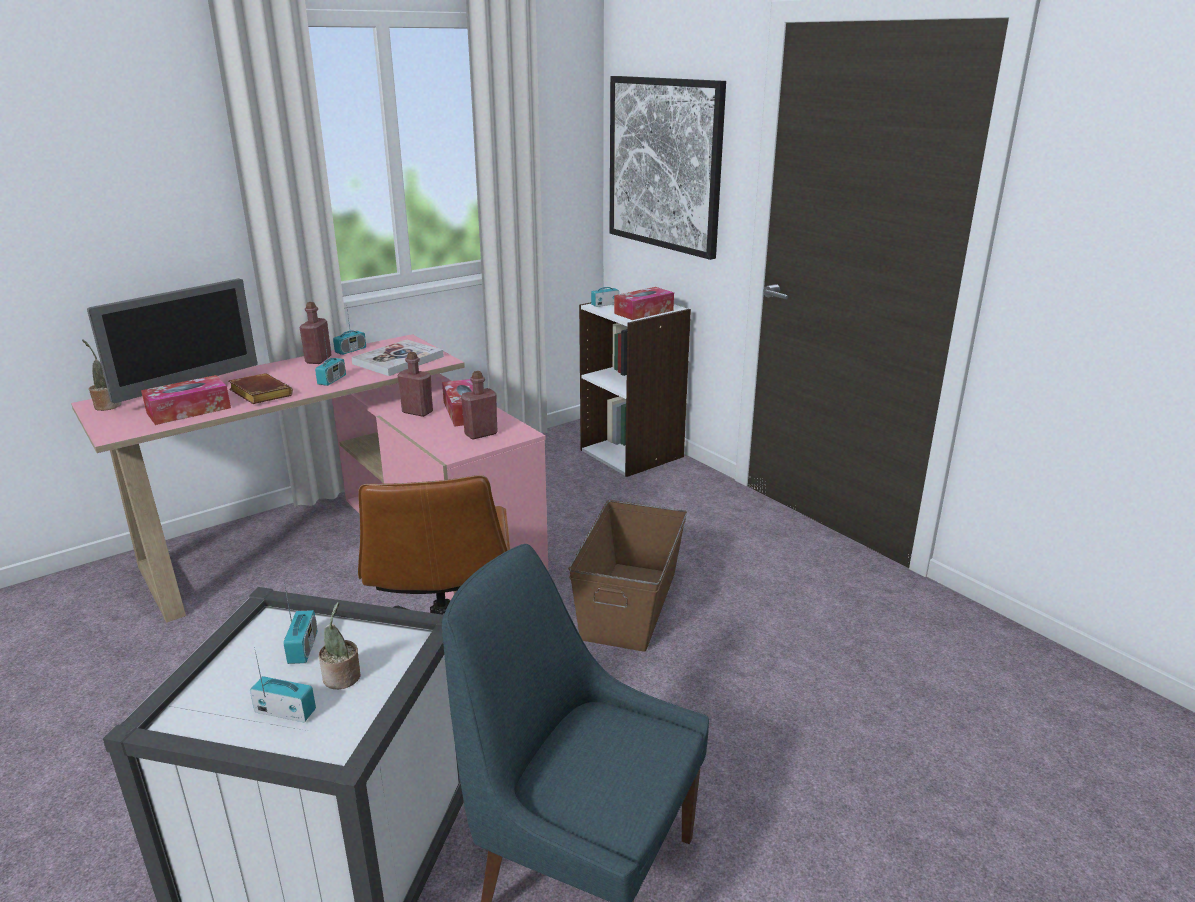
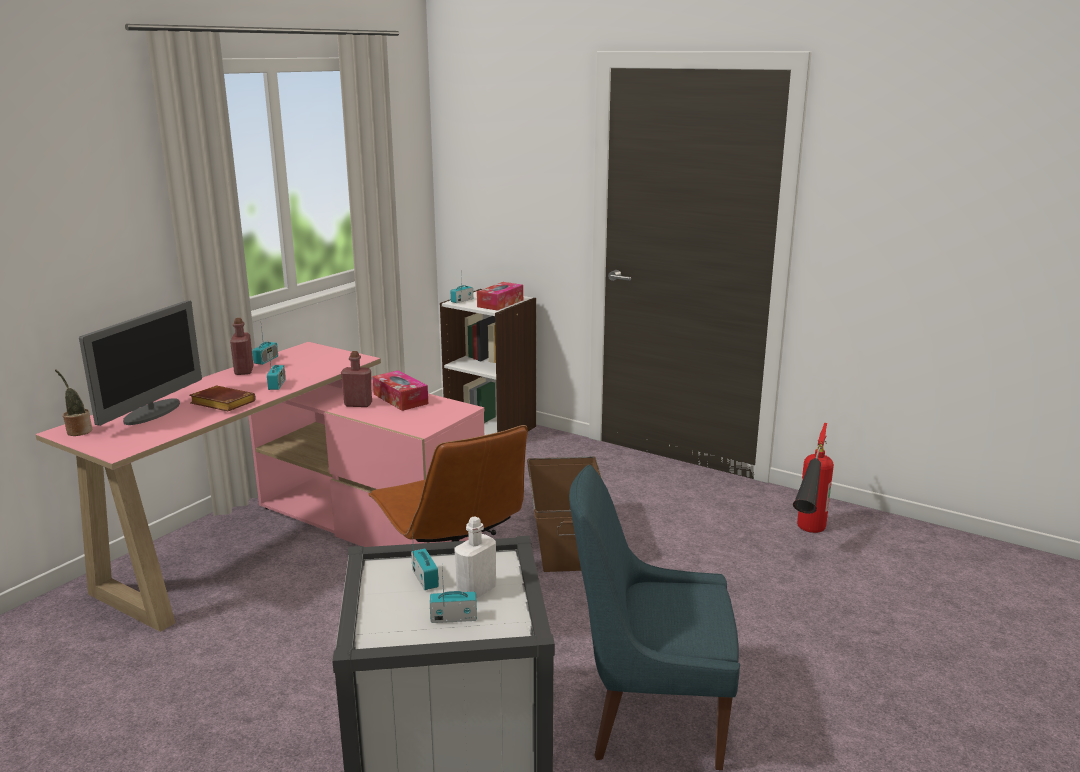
camera: 20 degrees left, 5 degrees down
tissue box [141,375,231,425] -> none
potted plant [319,602,360,689] -> white bottle [454,516,496,599]
book [351,340,444,376] -> none
red bottle [461,371,498,439] -> none
picture [609,76,726,260] -> none
none -> fire extinguisher [793,423,834,533]

